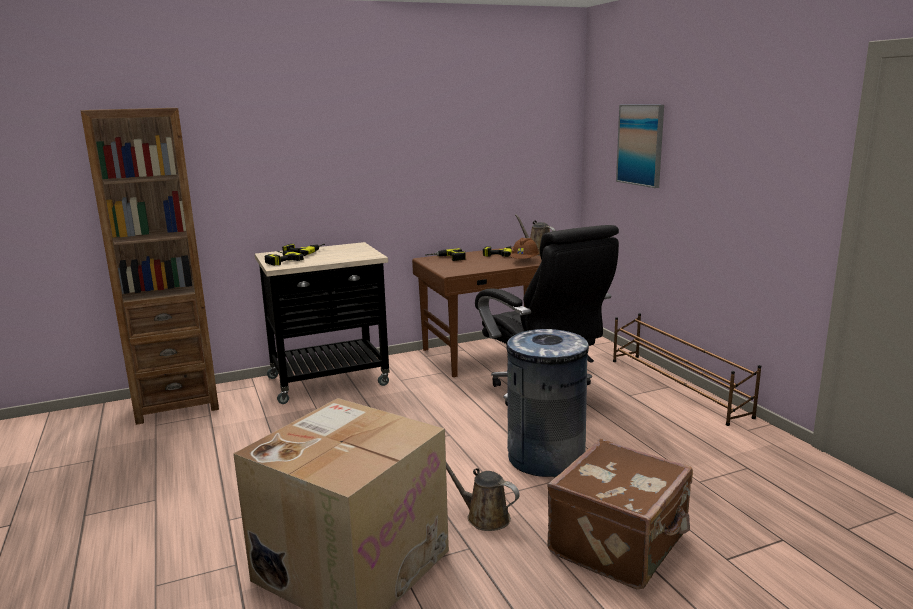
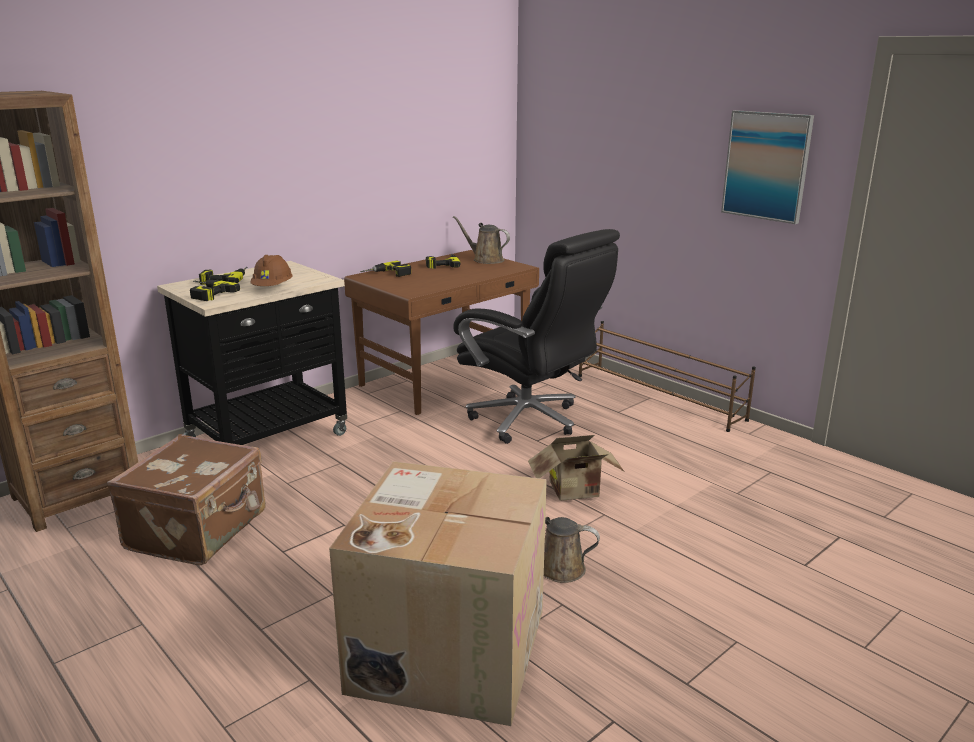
camera: 20 degrees left, 5 degrees up
grey trash can [506,329,589,477] -> cardboard box [528,435,624,501]
brown hard hat [510,238,539,259] -> brown hard hat moved to [250,255,293,286]
brown suitcase [547,439,693,589] -> brown suitcase moved to [107,434,266,565]
picture [616,105,664,188] -> picture moved to [721,110,814,224]

